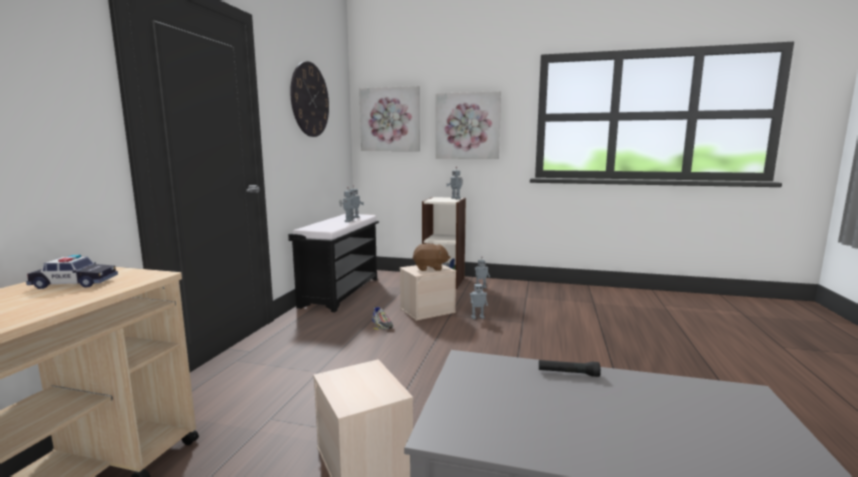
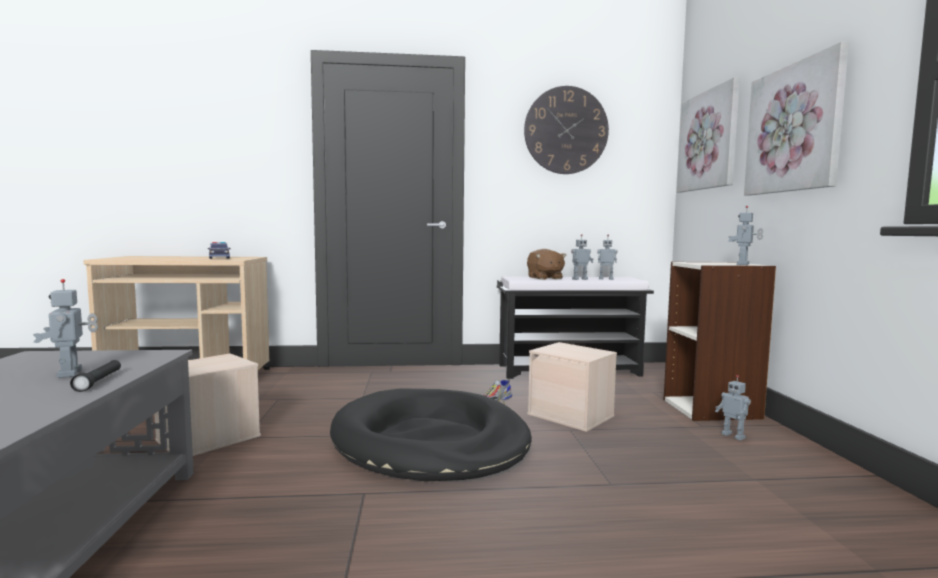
camera: 70 degrees right, 5 degrees down
brown plush toy [412,243,451,271] -> brown plush toy moved to [527,249,566,280]
toy robot [470,280,488,319] -> toy robot moved to [33,279,98,378]
none -> black dog bed [330,388,532,482]

